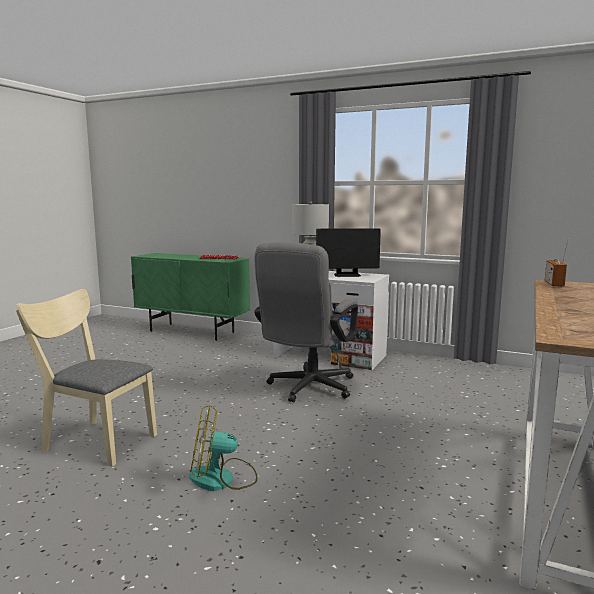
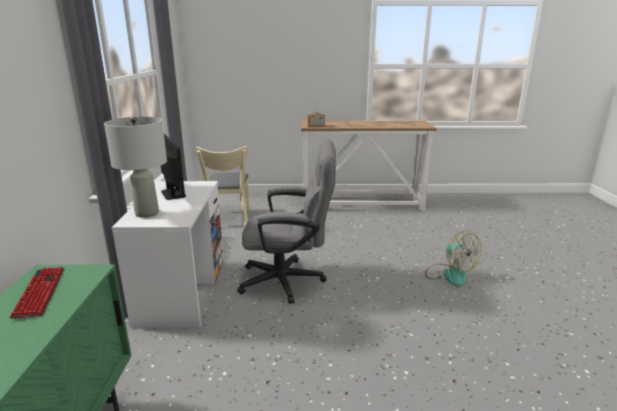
camera: 115 degrees left, 10 degrees up
beige chair [16,289,157,467] -> beige chair moved to [195,146,250,226]

